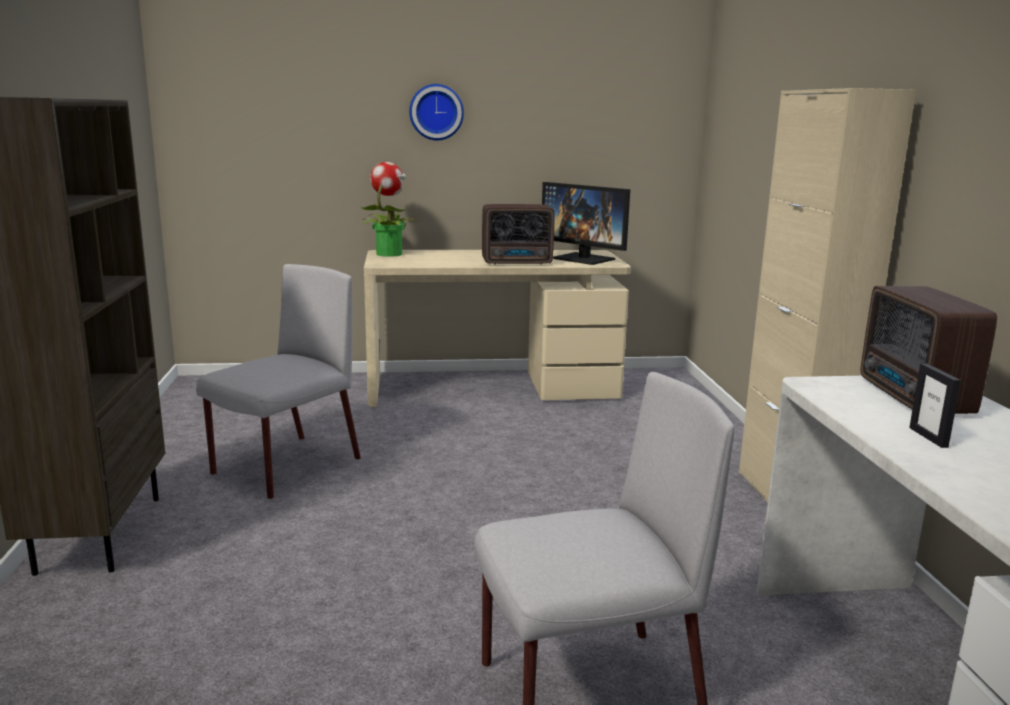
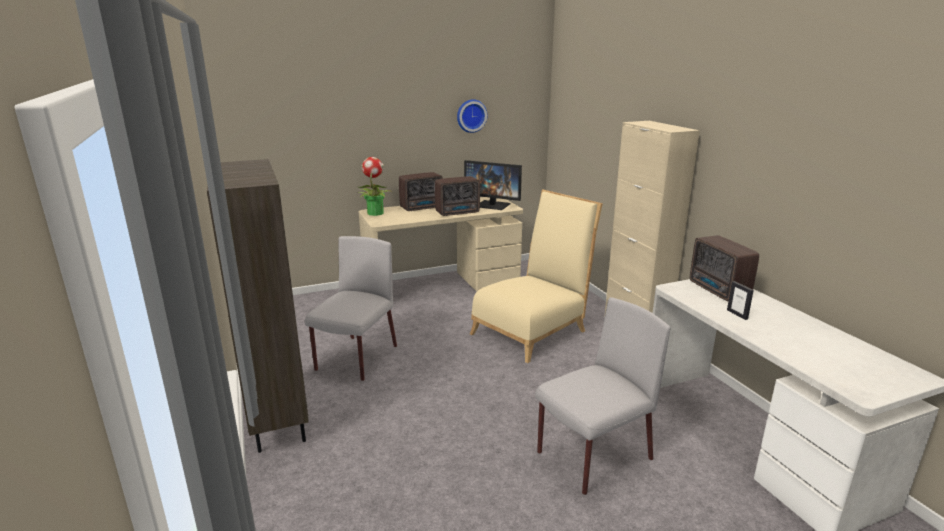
camera: 15 degrees left, 5 degrees up
wall clock [409,84,464,140] -> wall clock moved to [457,99,487,133]
none -> radio [399,172,443,211]
none -> beige chair [470,189,603,363]

